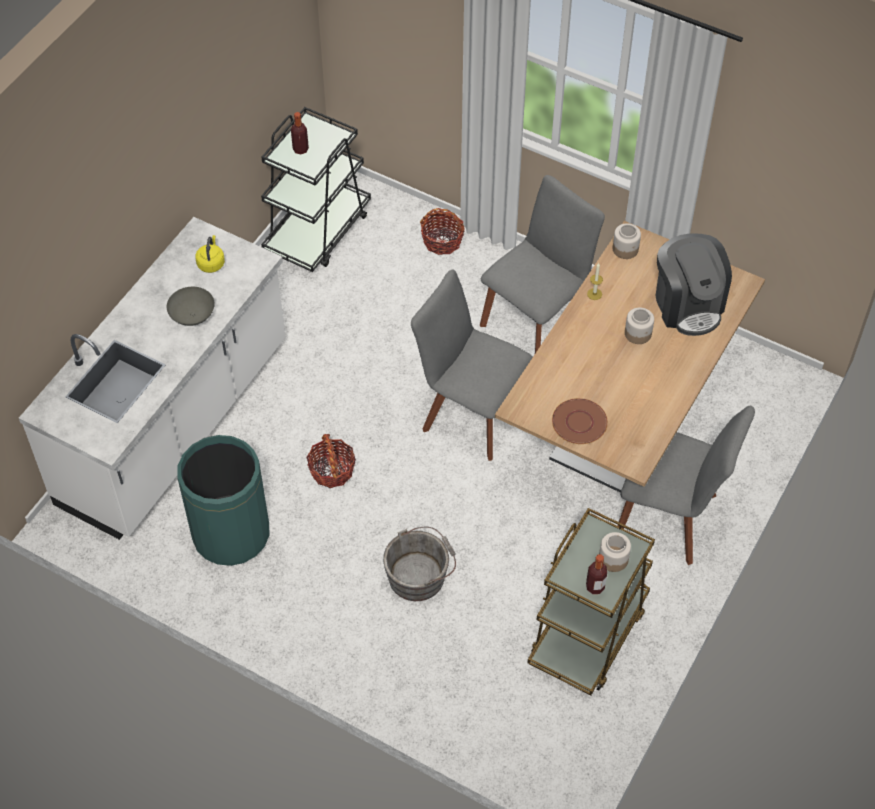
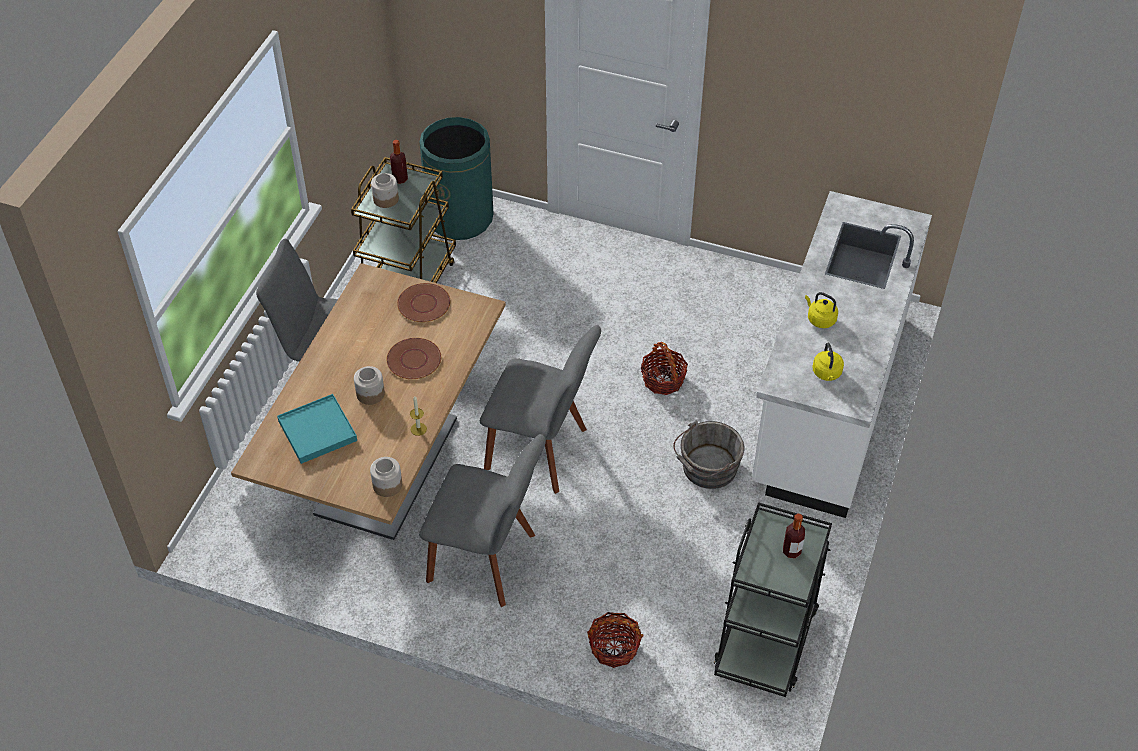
camera: 170 degrees right, 5 degrees down
grey bowl [167,287,215,326] -> yellow kettle [805,292,838,328]
green trash can [177,435,269,566] -> green trash can moved to [420,117,494,240]
grey bucket [383,527,456,601] -> grey bucket moved to [673,420,744,489]
grey chair [480,175,605,353] -> grey chair turned 105 degrees counterclockwise [419,434,546,607]
coffee machine [656,233,732,336] -> turquoise tray [277,394,357,464]
none -> brown plate [387,338,441,379]

